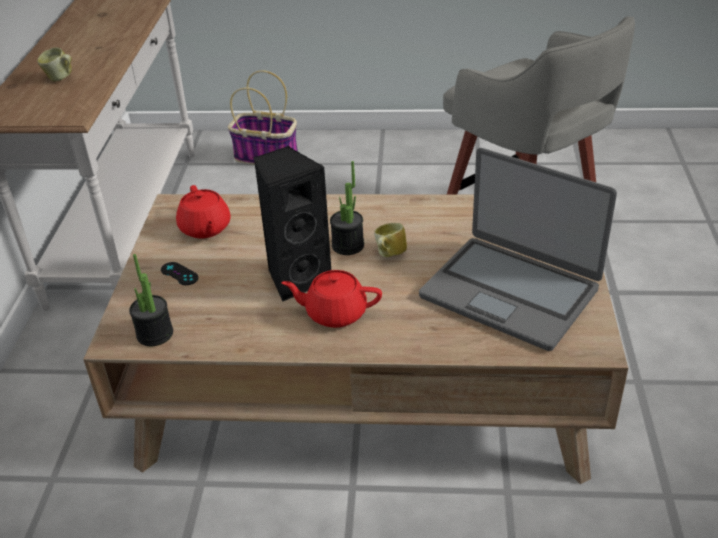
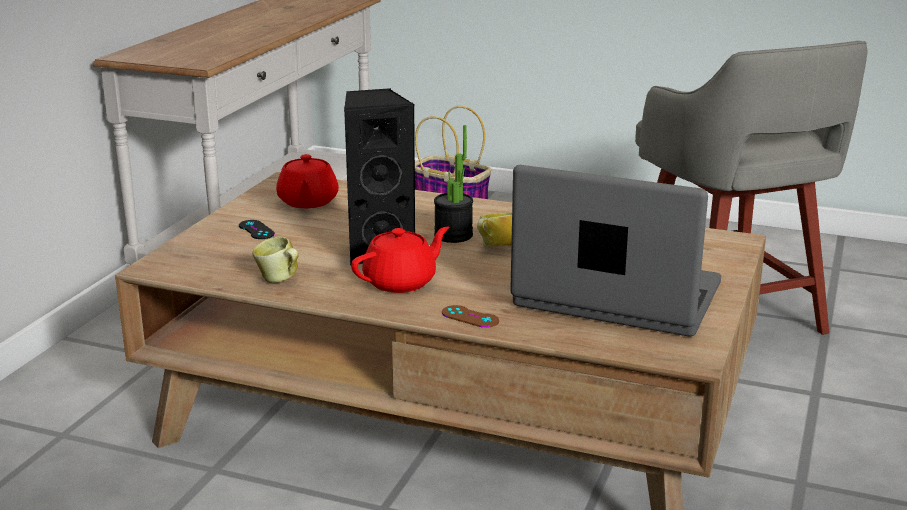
camera: 15 degrees right, 15 degrees down
mug [37,47,72,82] -> mug moved to [253,236,299,283]
potted plant [129,254,173,346] -> none
red teapot [281,270,382,328] -> red teapot turned 120 degrees clockwise [351,226,450,293]
laptop [419,148,617,351] -> laptop turned 150 degrees clockwise [510,165,721,336]
none -> brown game controller [442,305,499,328]

